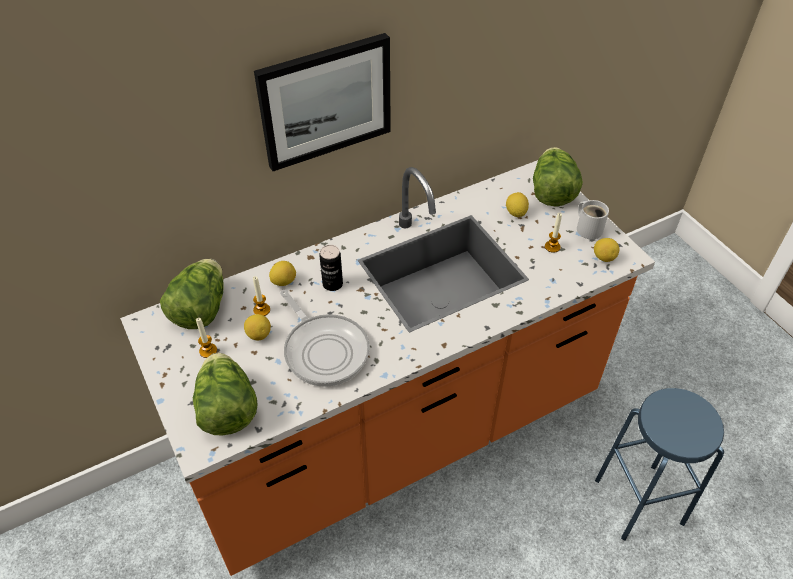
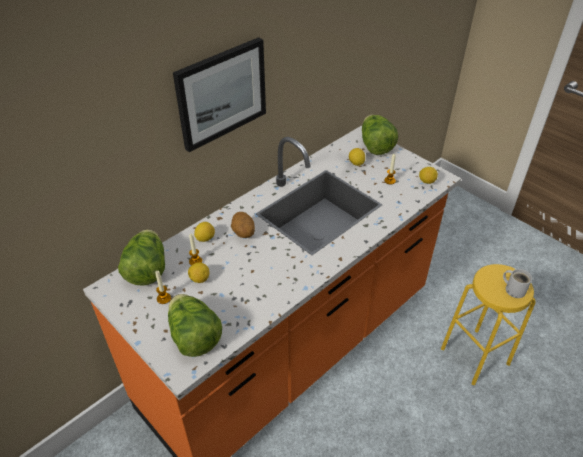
camera: 15 degrees left, 5 degrees down
frying pan [280,290,370,387] -> none
can [319,245,343,291] -> potato [231,212,255,238]
white mug [577,200,609,240] -> white mug moved to [503,269,532,298]
blue stool [595,388,724,541] -> yellow stool [441,264,535,385]

